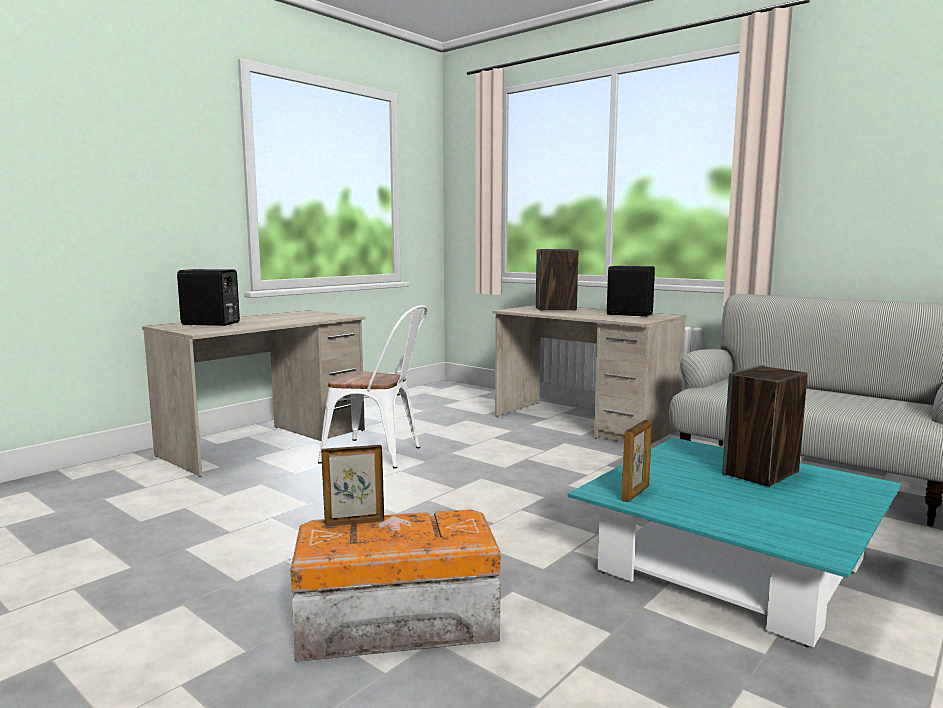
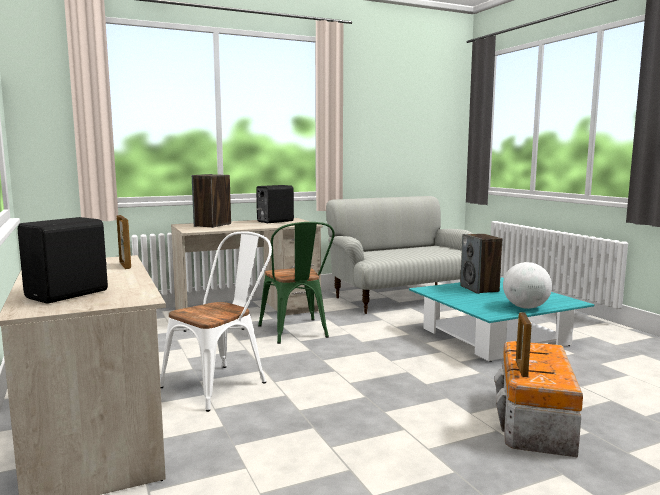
camera: 65 degrees left, 0 degrees up
picture frame [621,420,652,502] -> picture frame moved to [117,215,131,269]
none -> green chair [258,222,335,344]
none -> globe [503,262,552,309]

